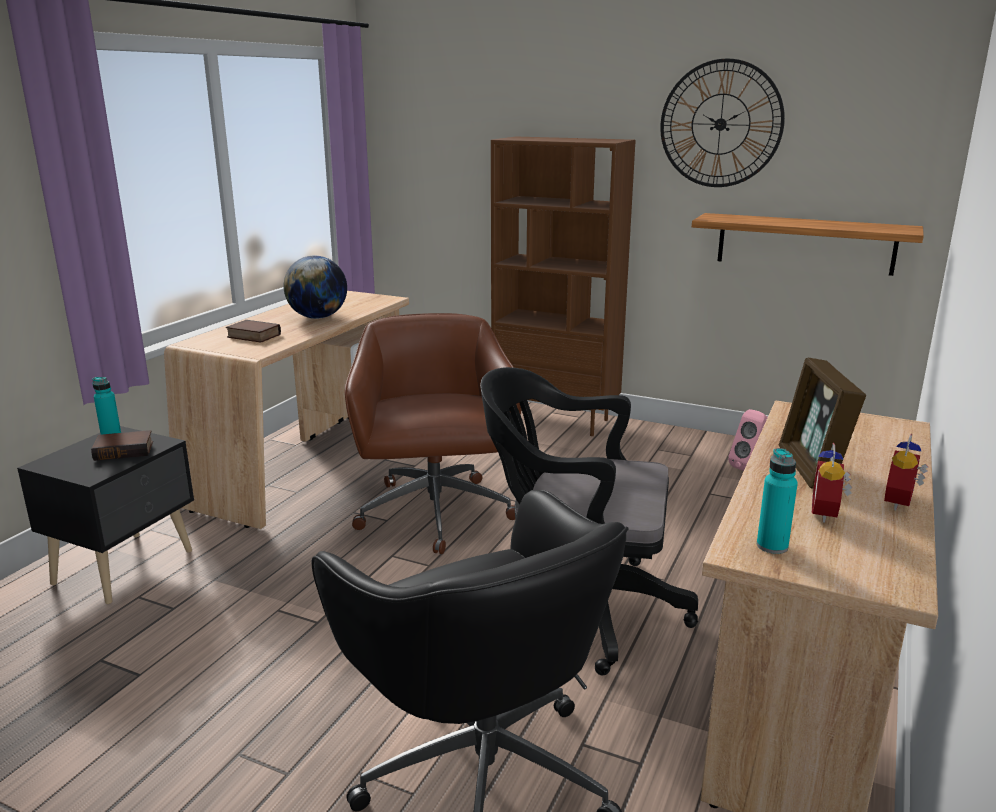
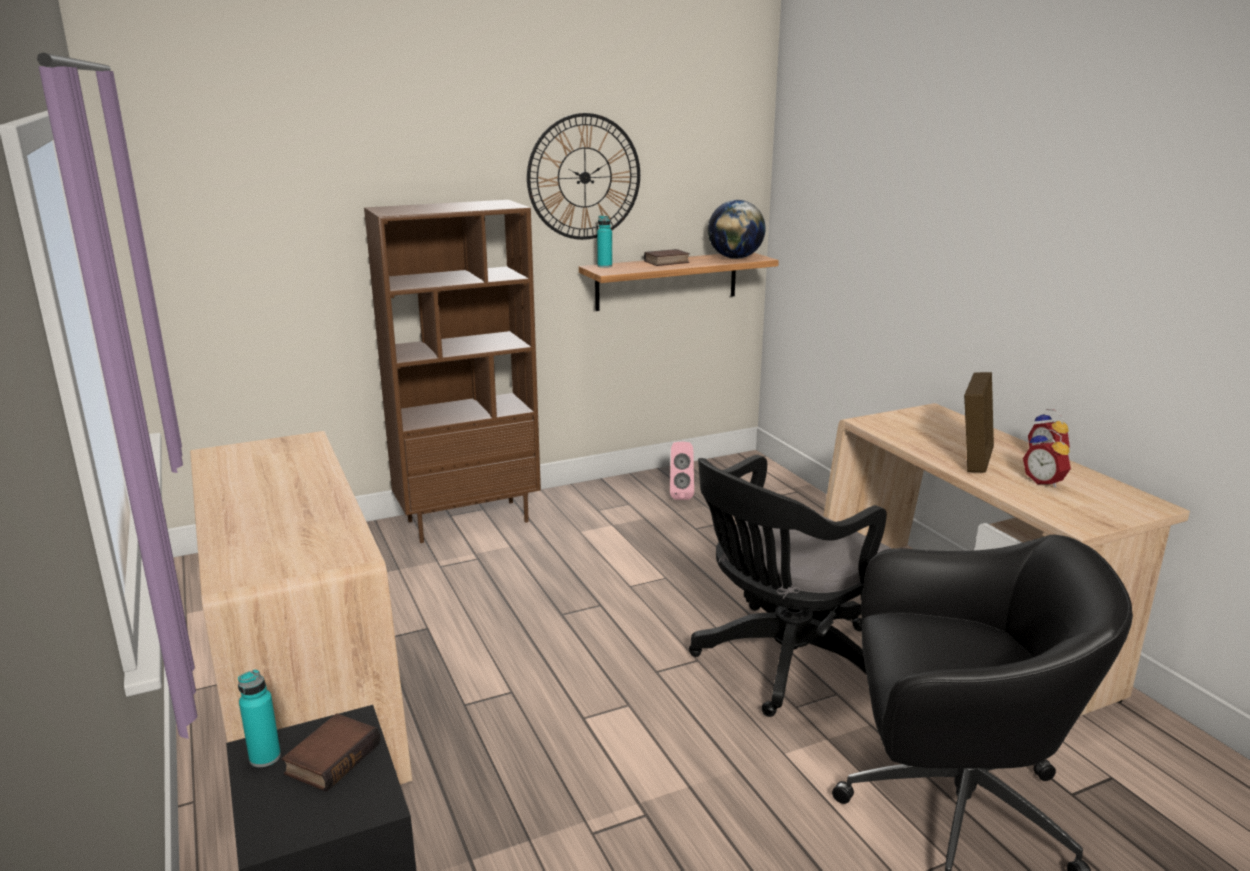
camera: 50 degrees left, 0 degrees up
book [226,320,281,343] -> book moved to [644,249,690,266]
globe [283,256,347,319] -> globe moved to [708,200,765,259]
brown office chair [345,313,521,554] -> none
turquoise bottle [757,448,798,554] -> turquoise bottle moved to [597,215,612,268]
picture frame [779,357,866,488] -> picture frame turned 105 degrees counterclockwise [964,372,994,472]

